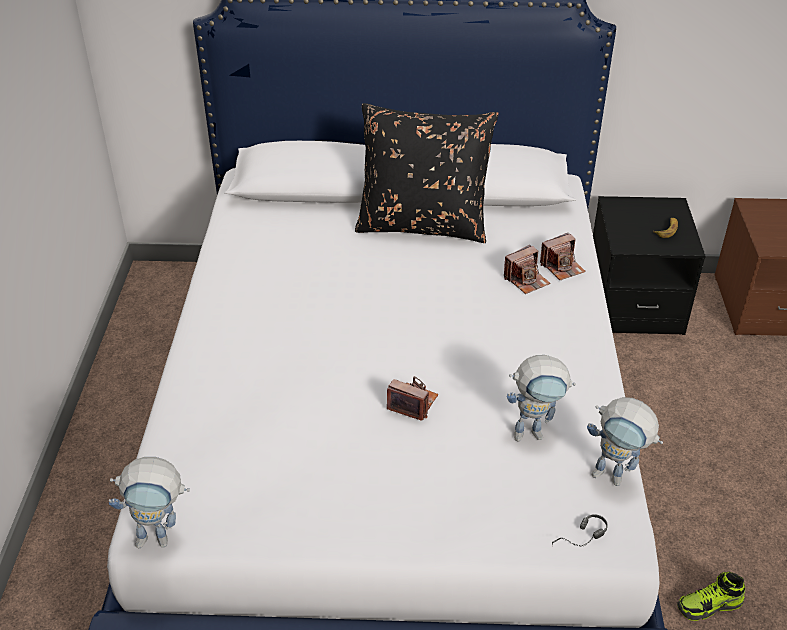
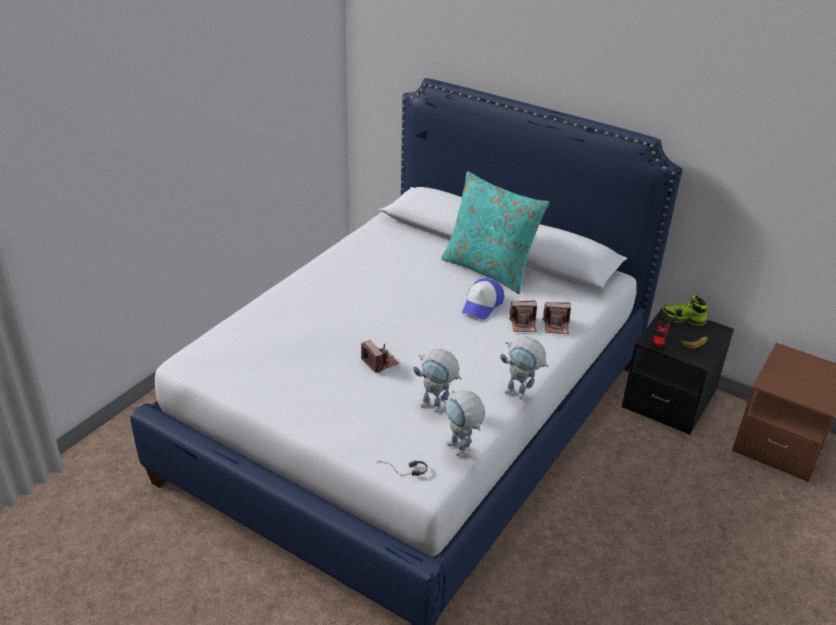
camera: 30 degrees right, 5 degrees down
toy robot [109,457,190,548] -> toy robot moved to [500,337,548,399]
black pillow [355,103,499,243] -> turquoise pillow [441,171,550,294]
shoe [677,572,745,621] -> shoe moved to [662,296,707,326]
none -> cap [462,278,504,319]
none -> toy truck [650,318,671,349]

